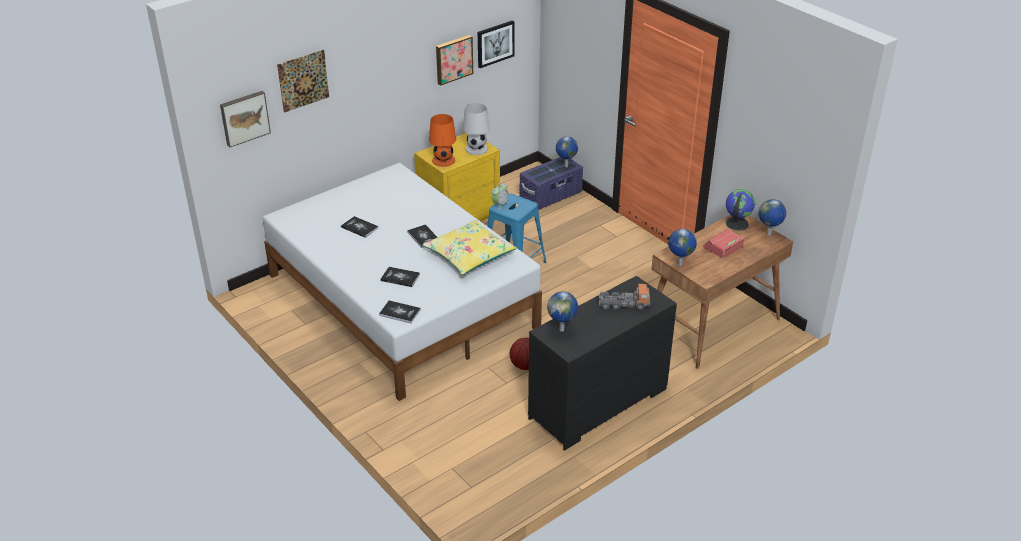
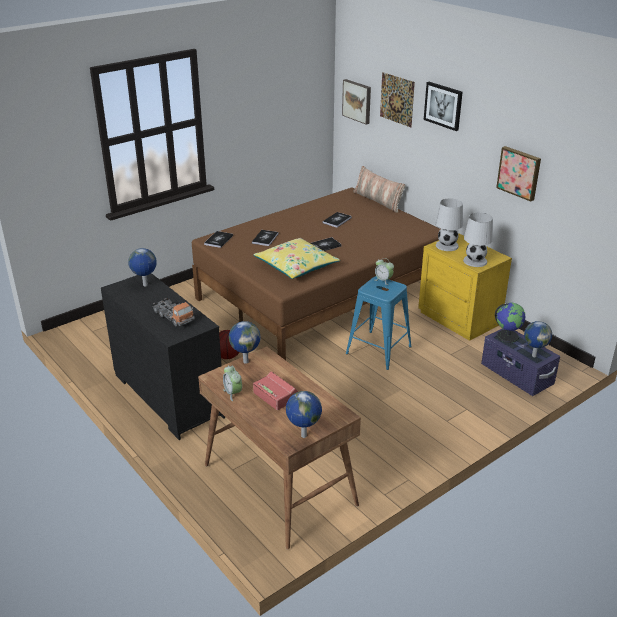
camera: 90 degrees right, 5 degrees down
white bed [263,163,542,401] -> brown bed [192,188,440,360]
orange table lamp [429,114,456,167] -> white table lamp [436,198,463,251]
picture [478,20,515,68] -> picture moved to [424,82,463,131]
toy truck [599,284,650,310] -> toy truck turned 45 degrees counterclockwise [152,298,195,326]
globe [726,189,755,230] -> globe moved to [495,303,526,343]
none -> alarm clock [223,365,242,401]
none -> pillow [353,166,405,213]

